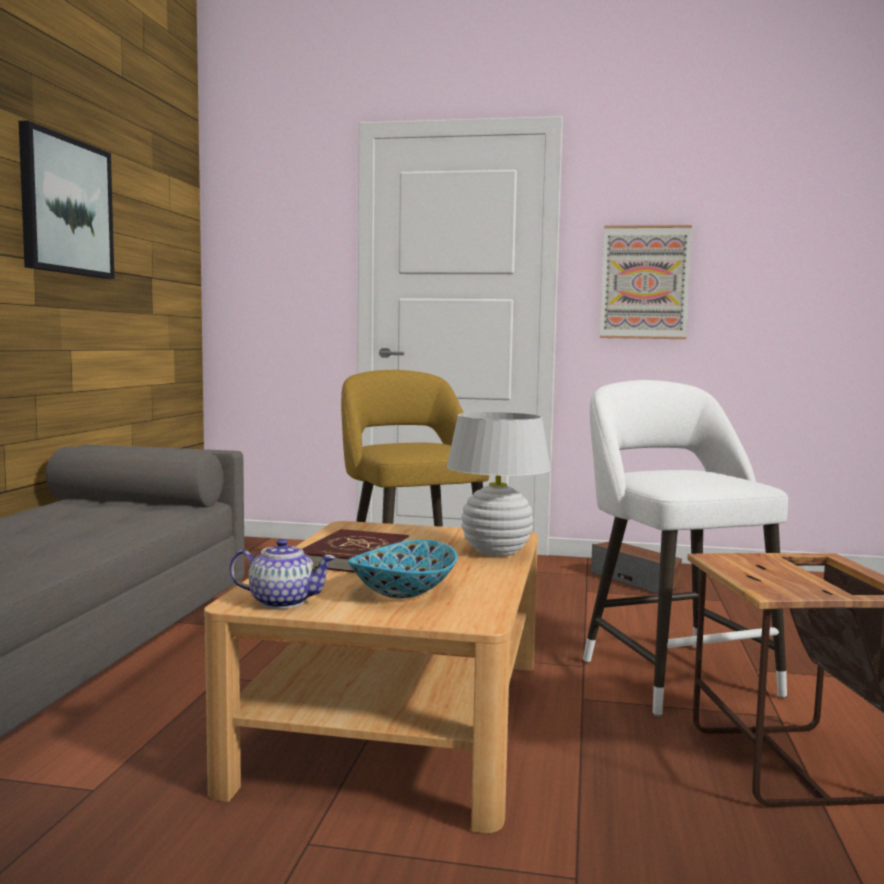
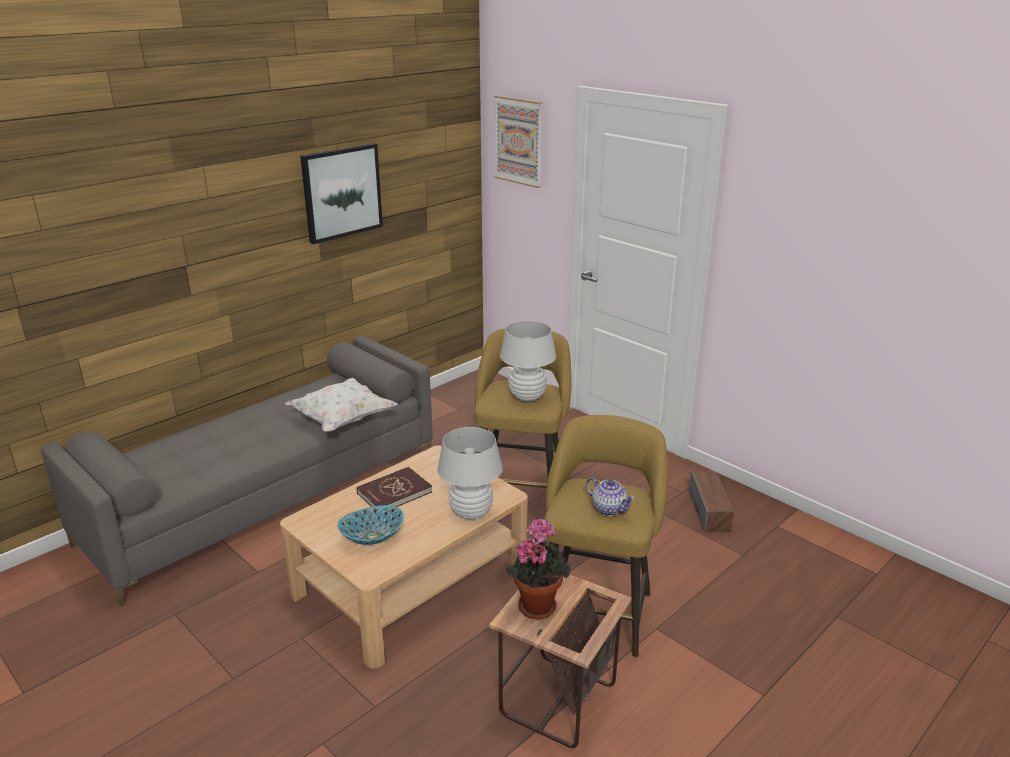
camera: 35 degrees right, 20 degrees up
teapot [229,539,336,609] -> teapot moved to [586,477,635,516]
white stool [583,380,788,717] -> yellow stool [544,415,667,658]
picture [600,225,692,339] -> picture moved to [494,95,542,188]
none -> white pillow [285,378,398,432]
none -> white table lamp [500,321,556,401]
none -> potted plant [506,519,571,619]

